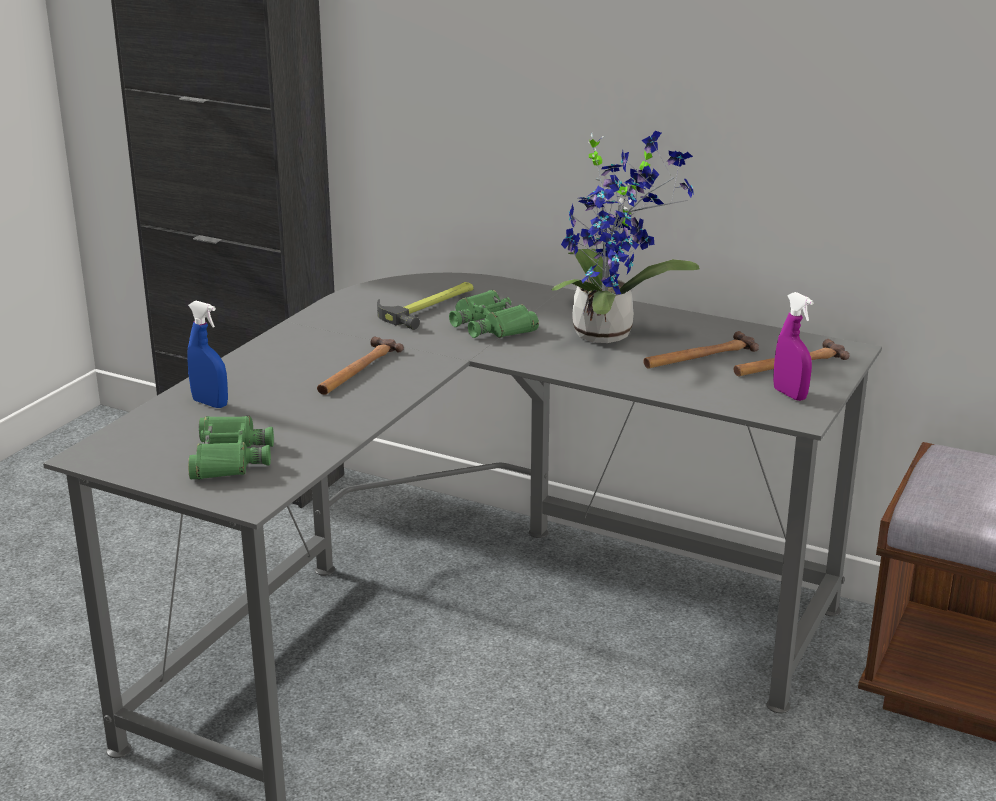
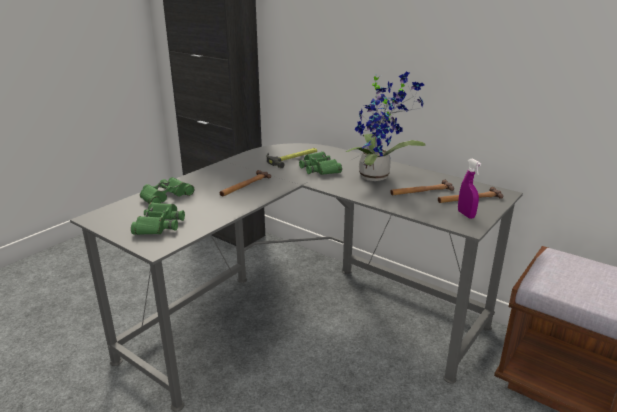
camera: 10 degrees right, 0 degrees up
blue spray bottle [187,301,228,408] -> green binoculars [140,177,194,204]

